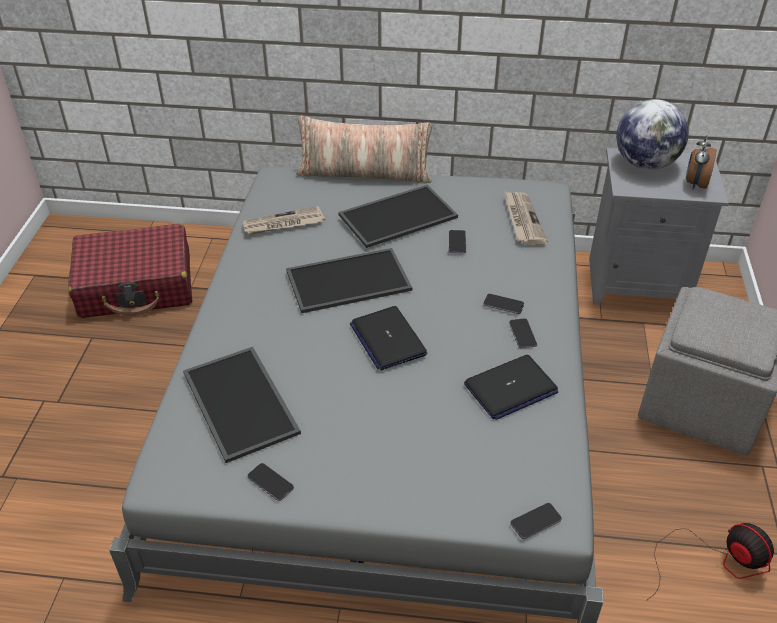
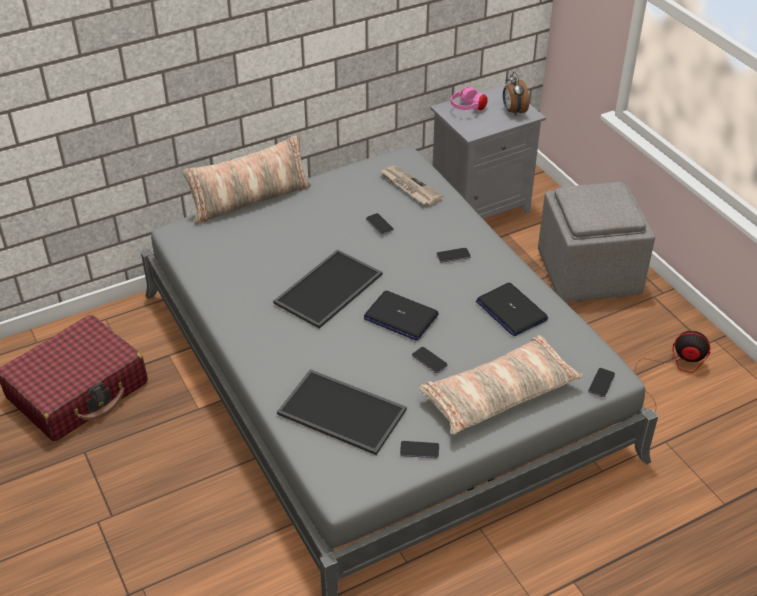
camera: 35 degrees left, 0 degrees up
newspaper [243,206,325,235] -> none
tray [338,185,458,248] -> none
laptop [464,355,558,420] -> laptop turned 120 degrees clockwise [476,283,548,336]
phone [509,318,537,348] -> phone moved to [412,347,448,373]
globe [616,99,689,170] -> pink headphones [451,87,488,111]
none -> pillow [419,335,583,434]

